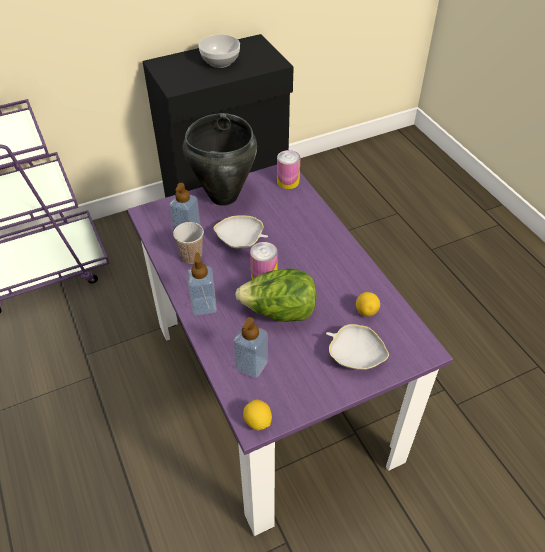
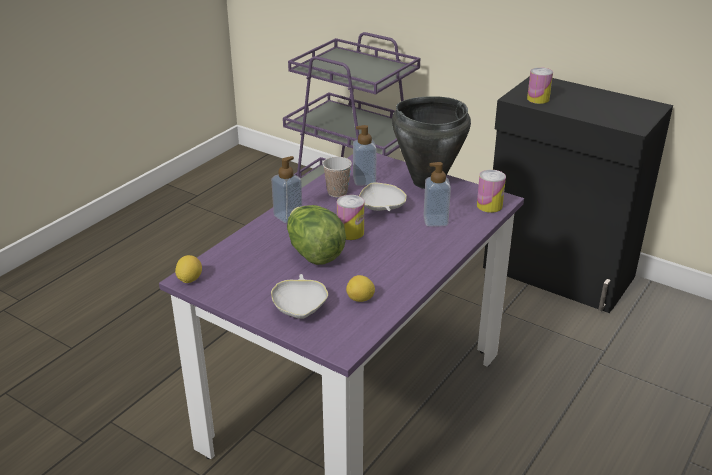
camera: 60 degrees right, 15 degrees down
bowl [199,34,240,68] -> none
soap dispenser [233,317,268,378] -> soap dispenser moved to [423,162,451,227]
none -> can [527,67,553,104]

